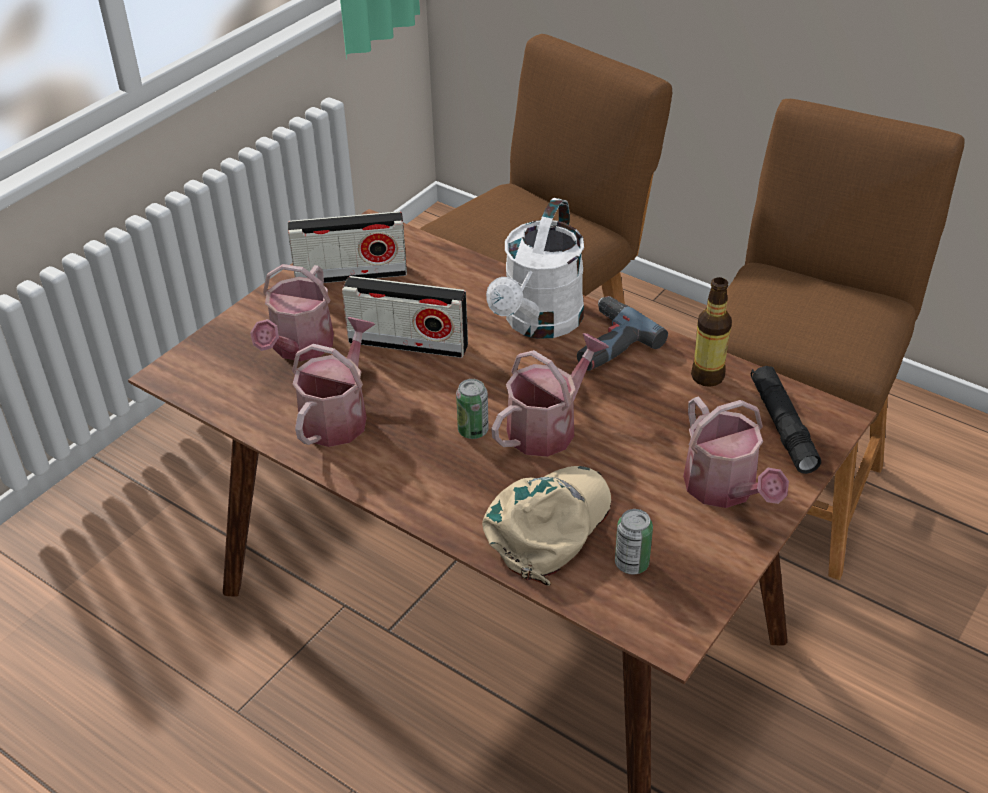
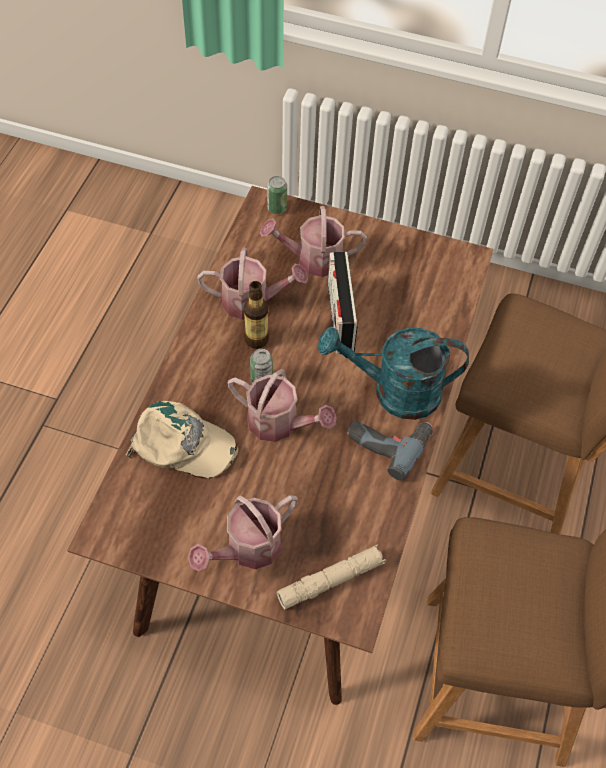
camera: 70 degrees right, 15 degrees up
radio [288,211,407,283] -> none
white watering can [486,198,584,339] -> turquoise watering can [318,327,469,420]
can [615,509,653,574] -> can moved to [267,176,287,214]
bottle [691,277,732,387] -> bottle moved to [244,281,269,349]
black flashlight [751,366,821,474] -> beige flashlight [277,544,387,610]

